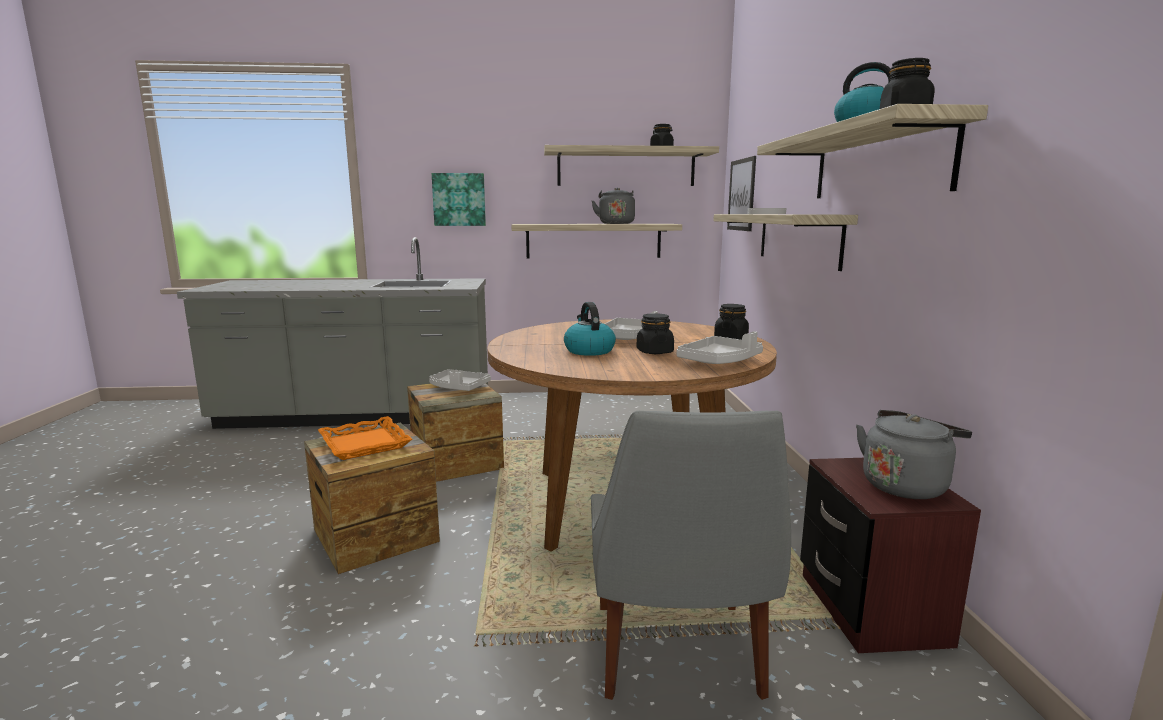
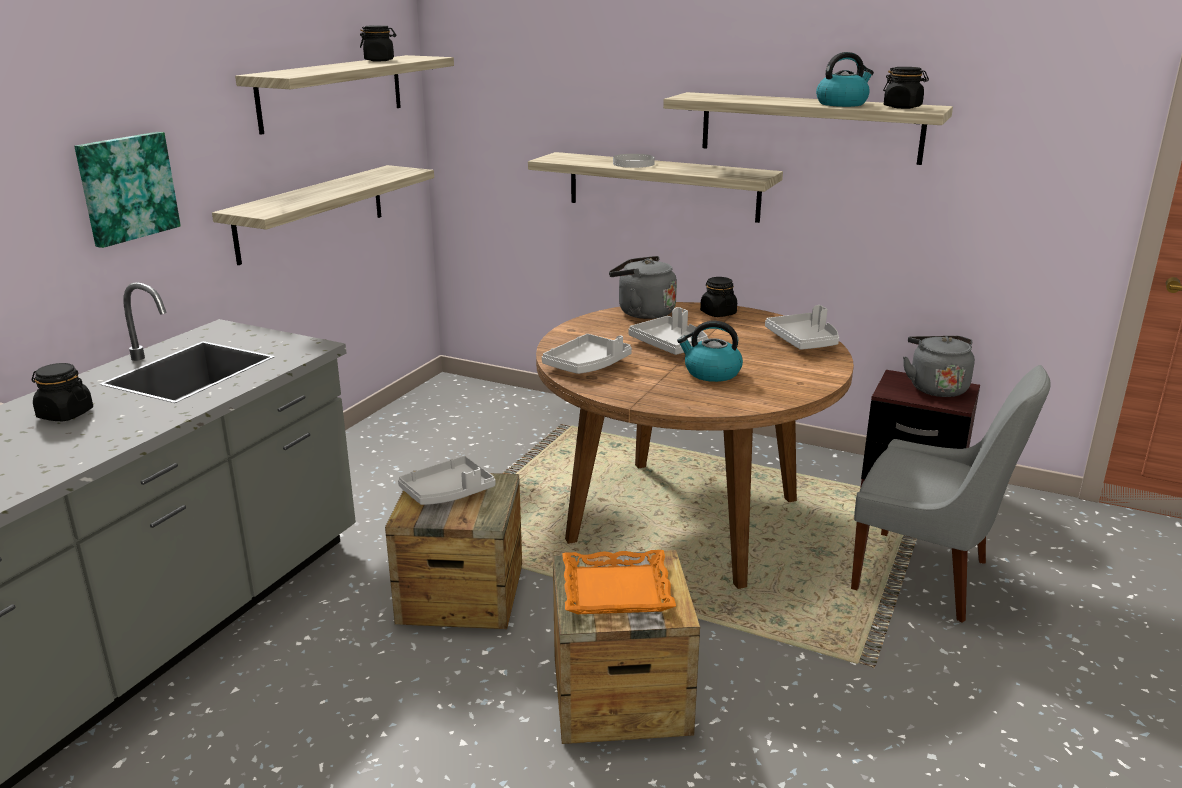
camera: 60 degrees left, 10 degrees up
grey kettle [591,188,635,224] -> grey kettle moved to [609,256,677,319]
black jar [637,313,674,354] -> black jar moved to [32,363,93,421]
picture [727,156,756,231] -> none
none -> grey tray [542,334,632,374]

